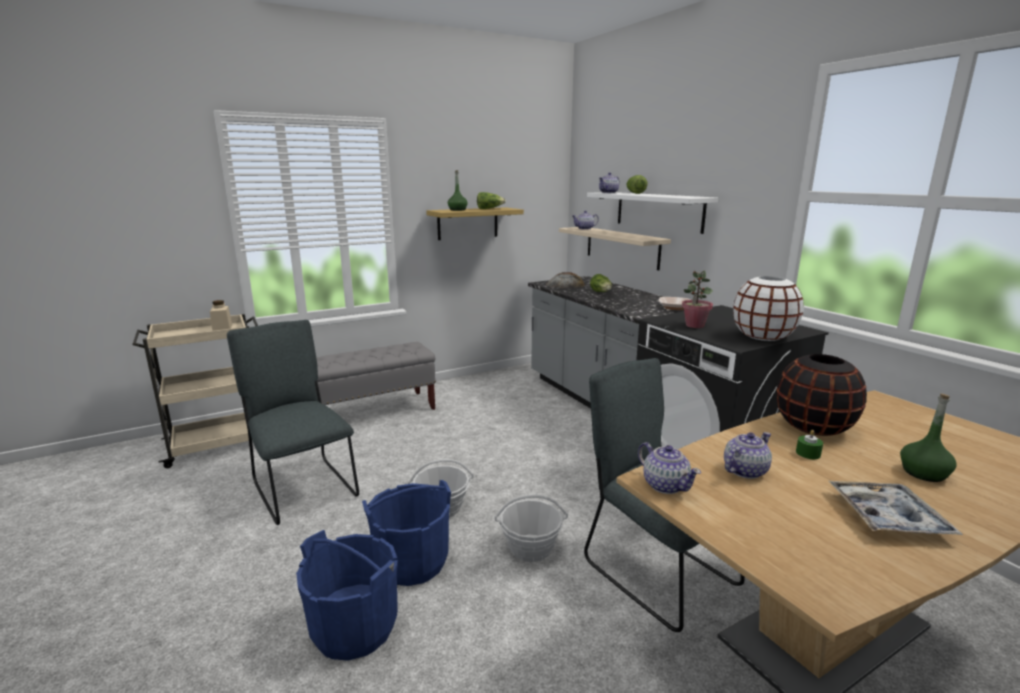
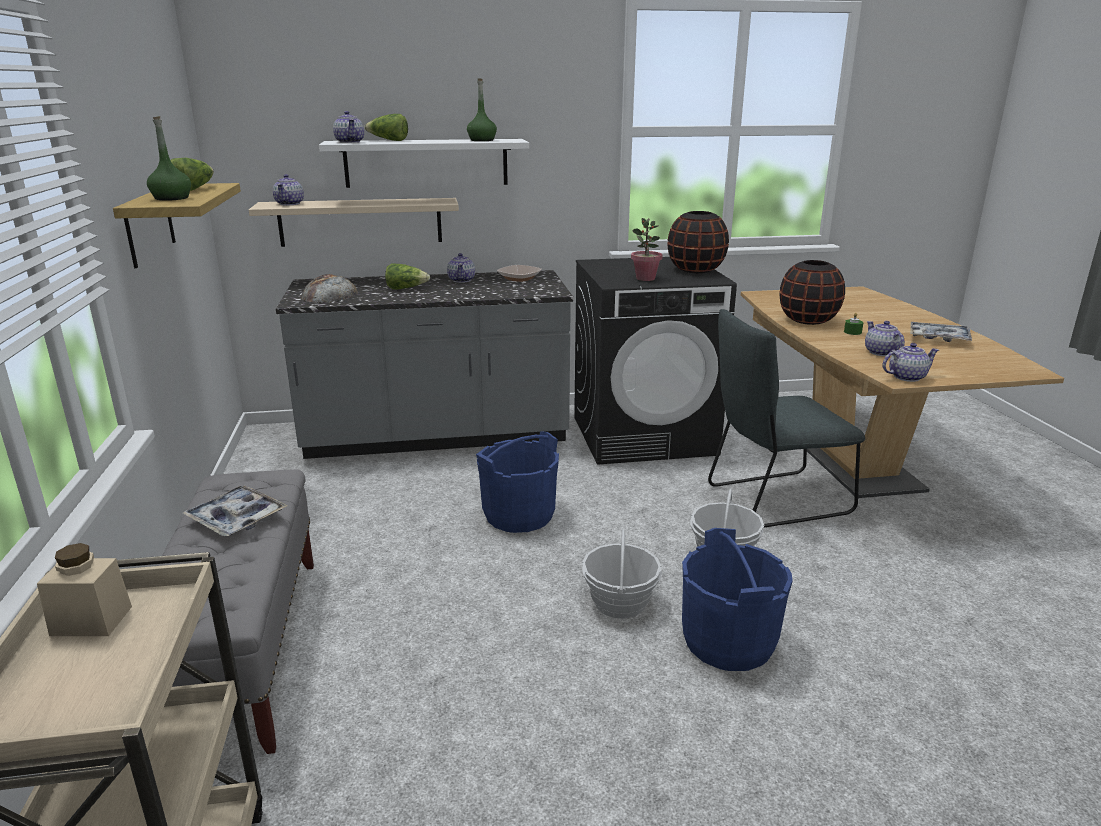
camera: 70 degrees left, 5 degrees up
grey chair [227,320,359,525] -> none
blue bucket [296,530,398,661] -> blue bucket moved to [476,431,559,533]
white vase [733,276,804,341] -> black vase [667,211,729,273]
green bottle [900,393,957,482] -> green bottle moved to [467,79,497,141]
none -> tray [183,486,288,536]
none -> teapot [447,253,475,283]

